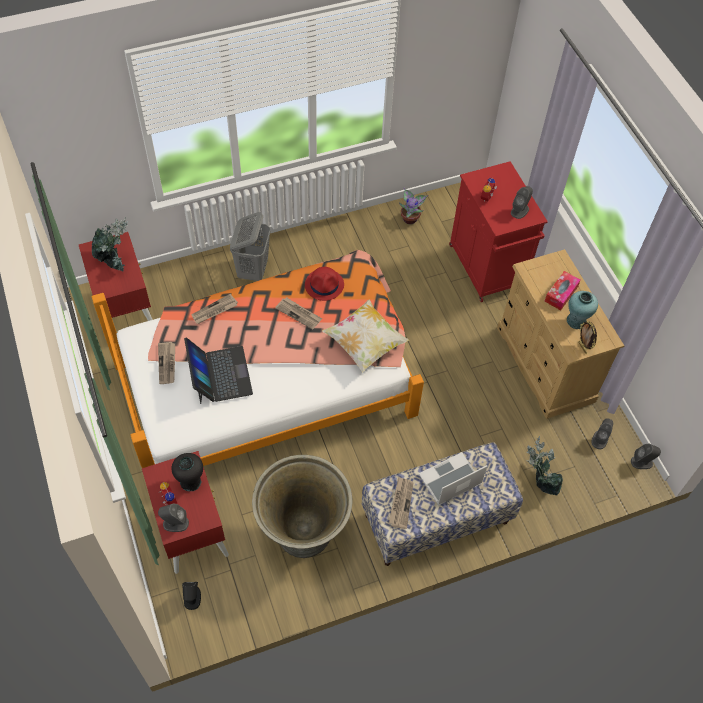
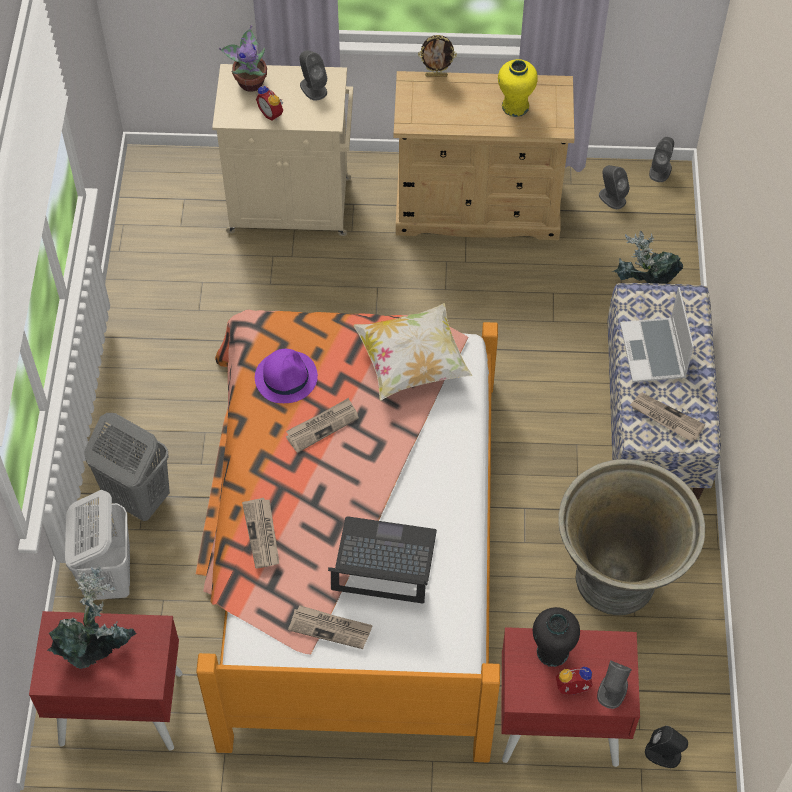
camera: 65 degrees left, 0 degrees up
red hat [305,267,344,301] -> purple hat [255,349,318,403]
potted plant [399,188,428,224] -> potted plant moved to [219,25,267,92]
red cabinet [449,161,548,302] -> beige cabinet [212,64,353,236]
tissue box [545,271,581,310] -> none
turquoise vase [567,291,598,329] -> yellow vase [498,59,538,117]
picture frame [578,321,597,354] -> picture frame moved to [418,35,457,77]
none -> white laundry basket [65,490,130,600]

